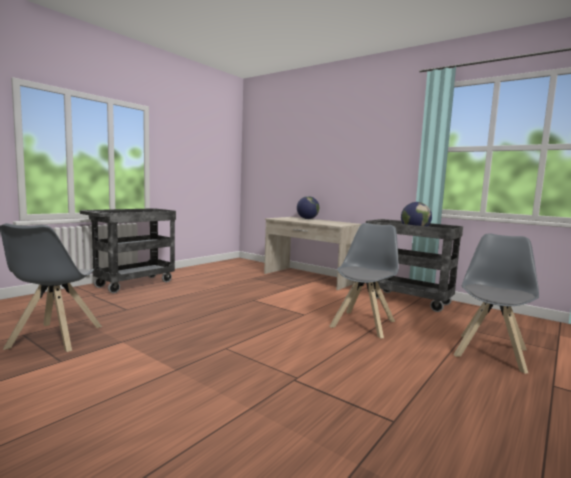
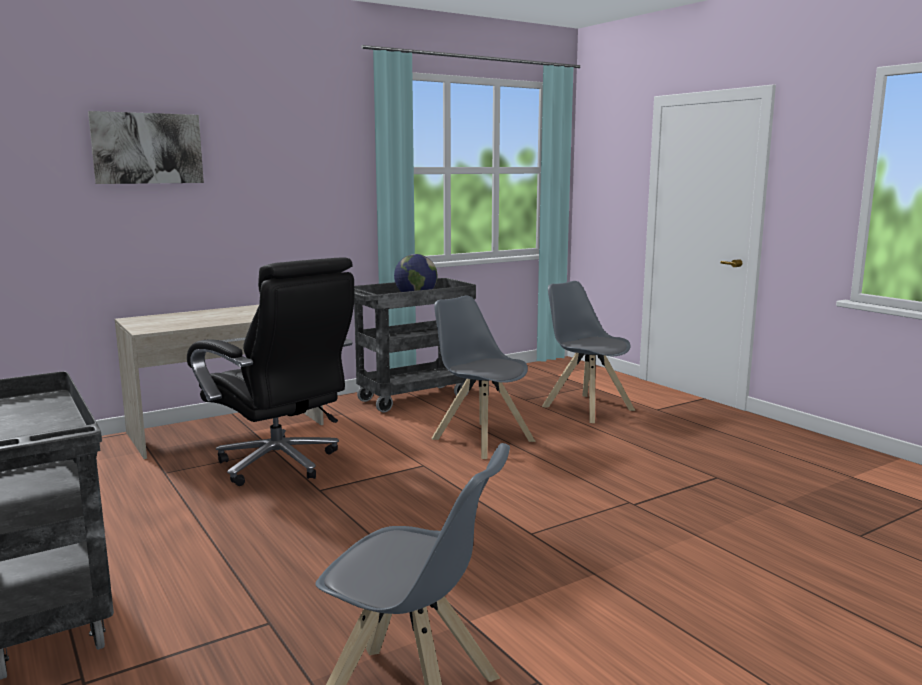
camera: 70 degrees left, 5 degrees up
globe [297,196,319,219] -> none
none -> picture [88,111,204,184]
none -> black office chair [187,257,355,486]

